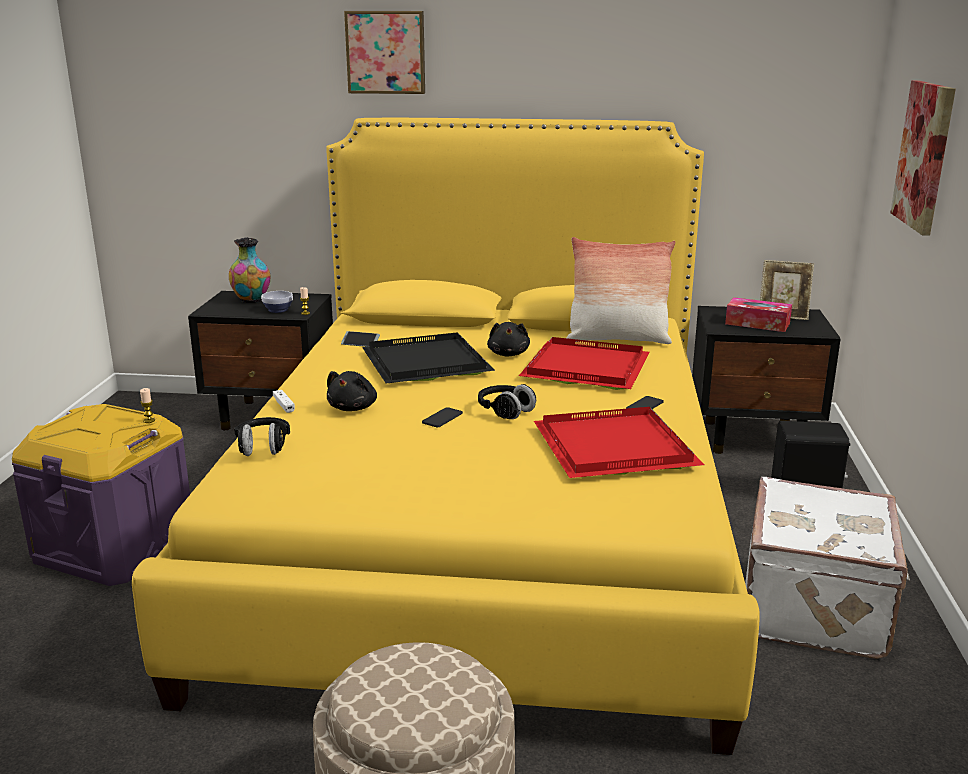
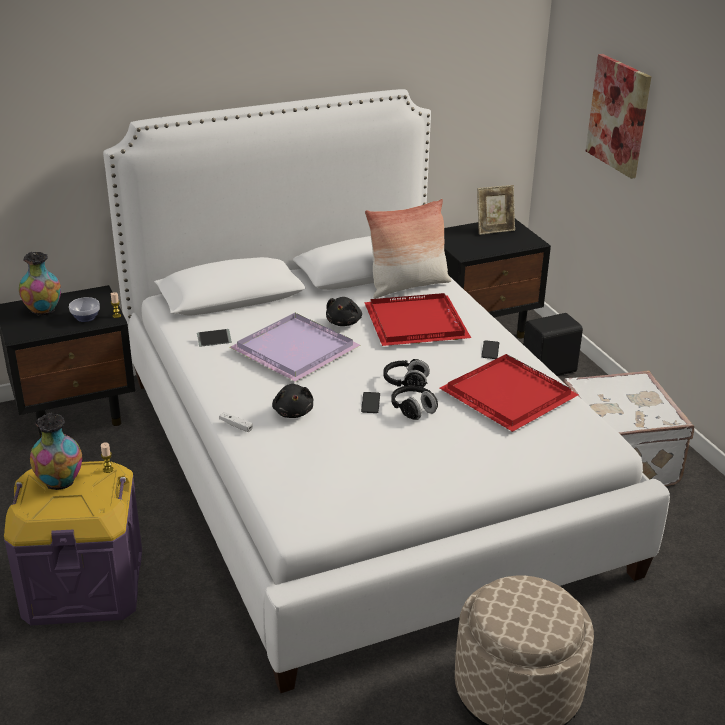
camera: 30 degrees left, 10 degrees up
yellow bed [132,118,760,755] -> white bed [103,89,670,693]
black headphones [234,417,290,456] -> black headphones moved to [391,385,438,420]
picture [344,11,425,94] -> none
black tray [362,332,495,384] -> purple tray [230,313,360,382]
black plush toy [487,322,530,356] -> black plush toy turned 45 degrees clockwise [326,297,362,326]
tissue box [725,297,792,332] -> none
none -> vase [30,412,82,490]

